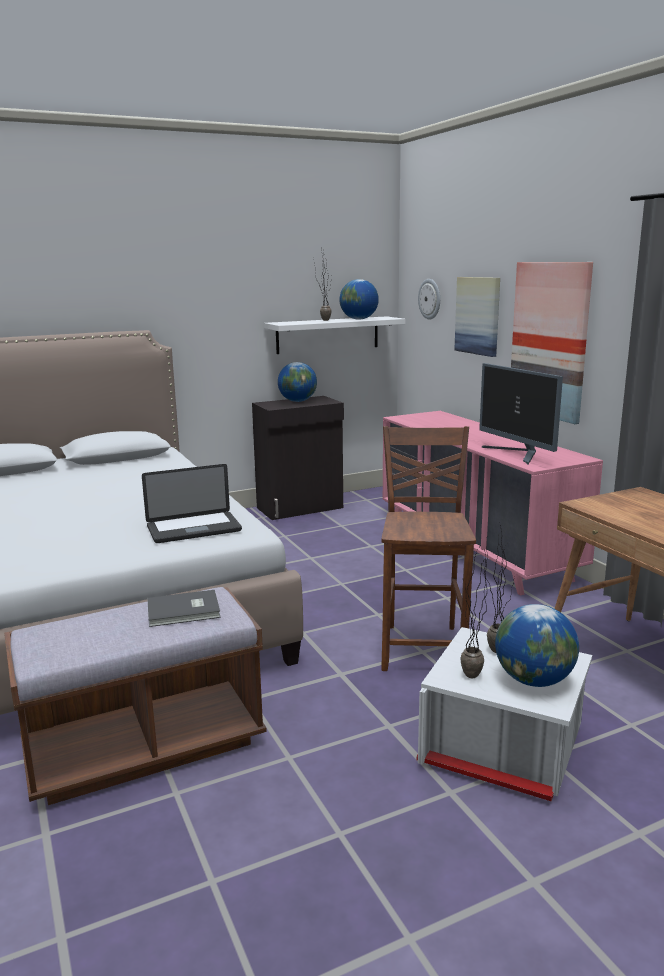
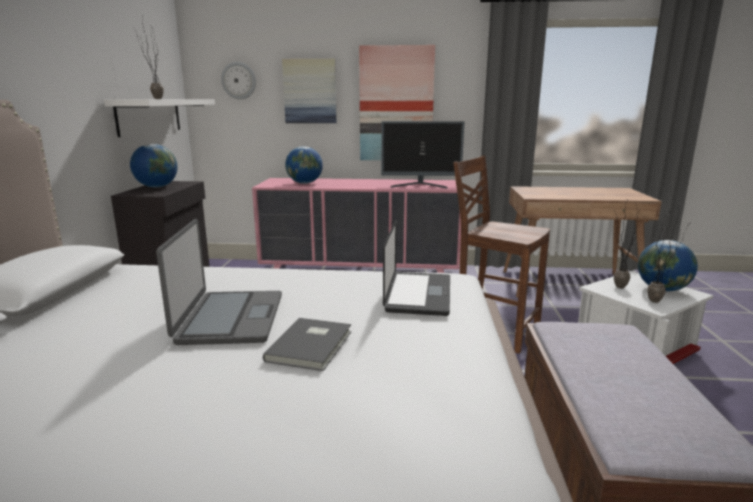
camera: 60 degrees left, 0 degrees up
grey book [147,590,221,627] -> grey book moved to [263,318,351,371]
globe [339,279,379,320] -> globe moved to [285,146,323,184]
none -> laptop [156,219,282,345]

